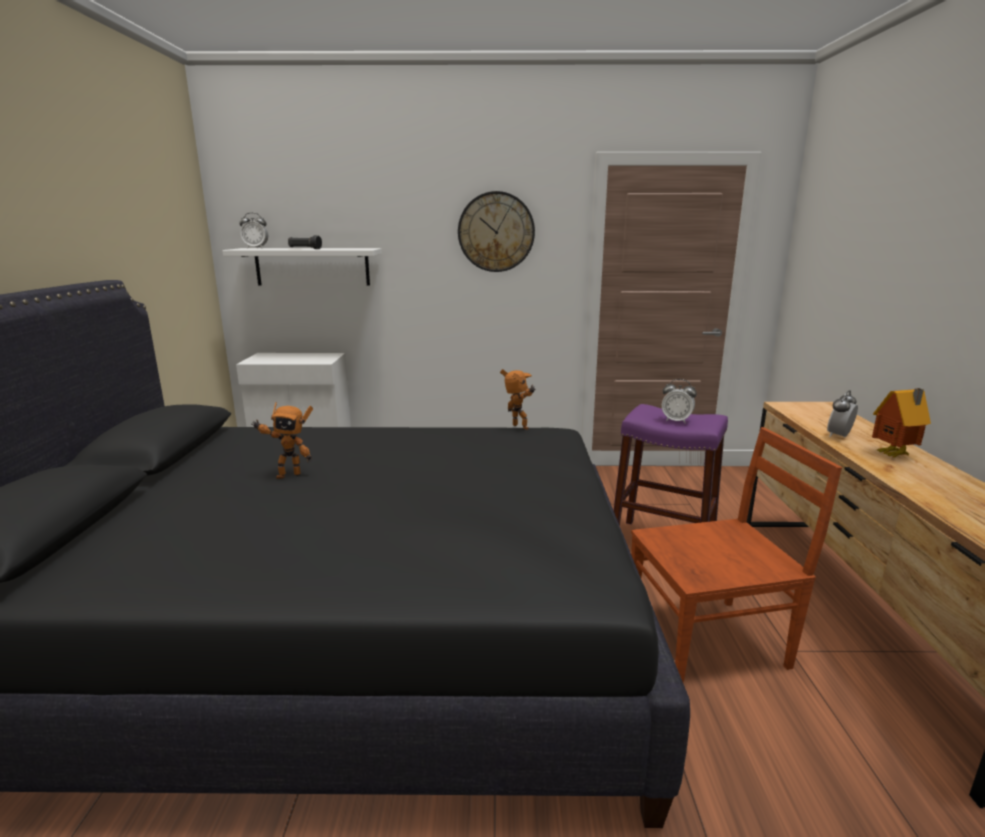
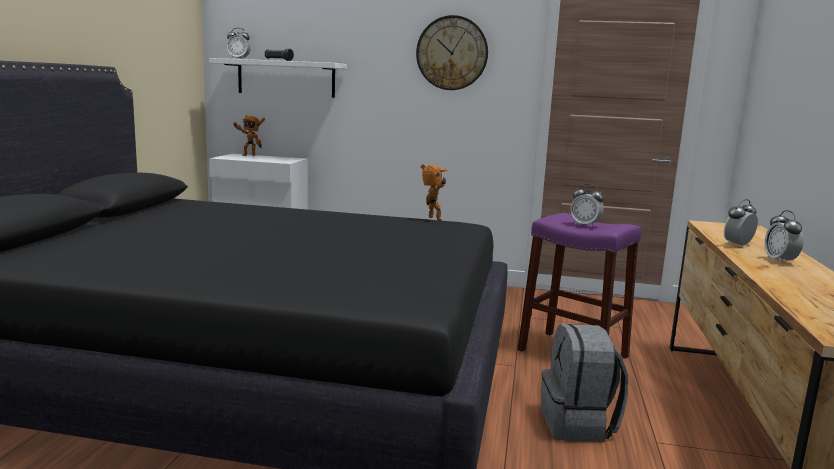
camera: 10 degrees right, 5 degrees down
toy robot [251,402,313,479] -> toy robot moved to [233,115,265,156]
brown chair [631,427,842,684] -> grey backpack [541,324,628,442]
toy house [872,388,931,458] -> alarm clock [764,210,804,264]

